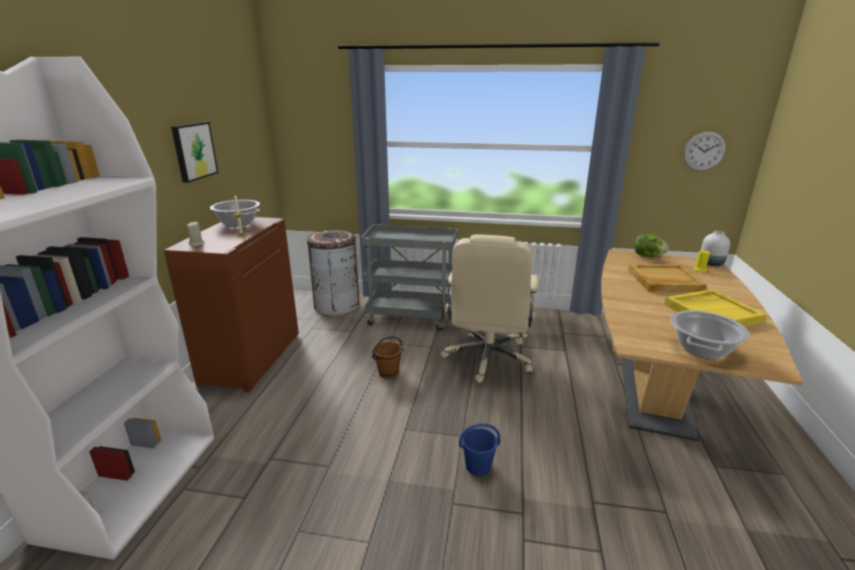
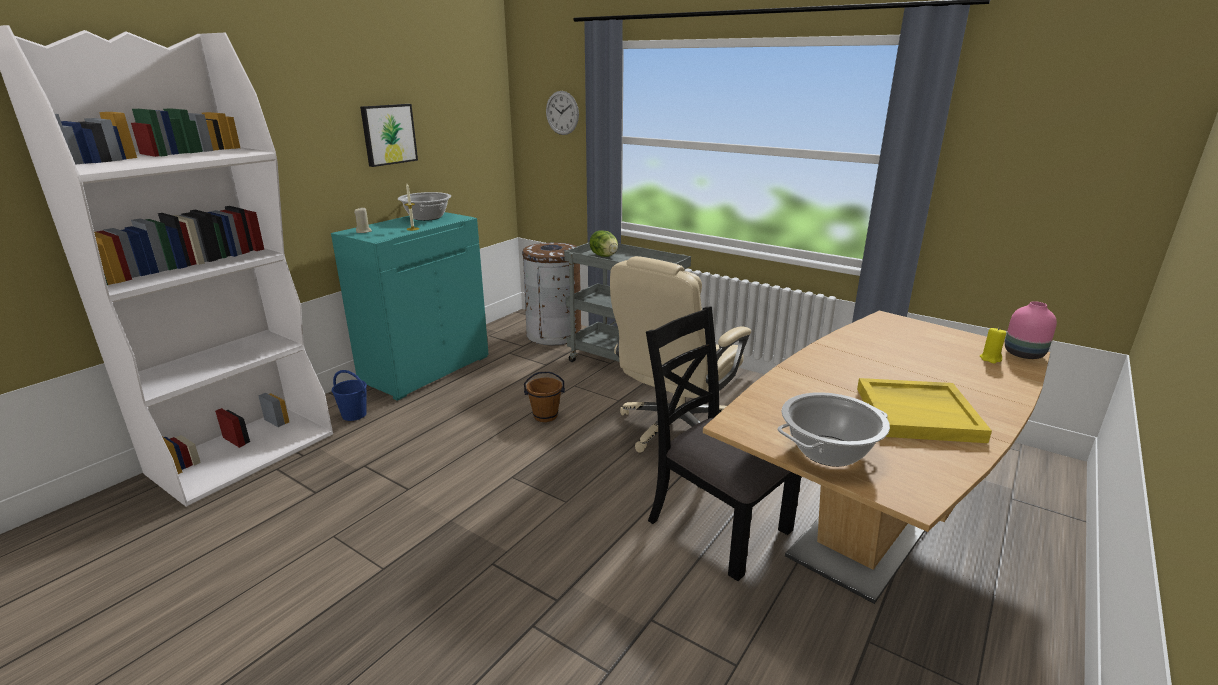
camera: 25 degrees right, 0 degrees up
brown cabinet [164,217,299,392] -> turquoise cabinet [331,212,489,401]
blue bucket [459,423,500,476] -> blue bucket moved to [332,370,367,421]
beige tray [628,264,707,292] -> none
lettuce [634,234,669,257] -> lettuce moved to [589,230,618,257]
wall clock [683,131,726,171] -> wall clock moved to [546,91,579,135]
white vase [701,231,730,266] -> pink vase [1005,301,1057,359]
none -> black chair [646,306,801,581]

